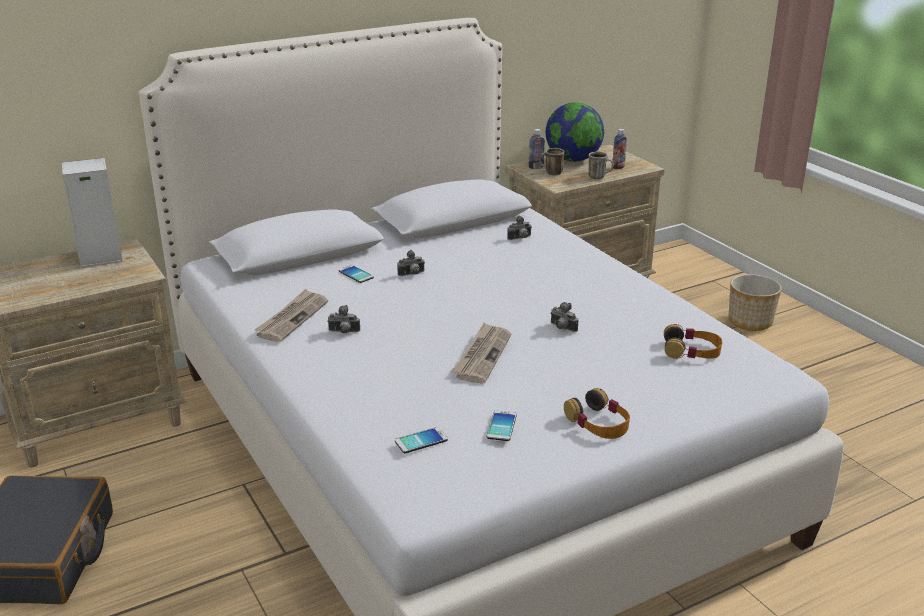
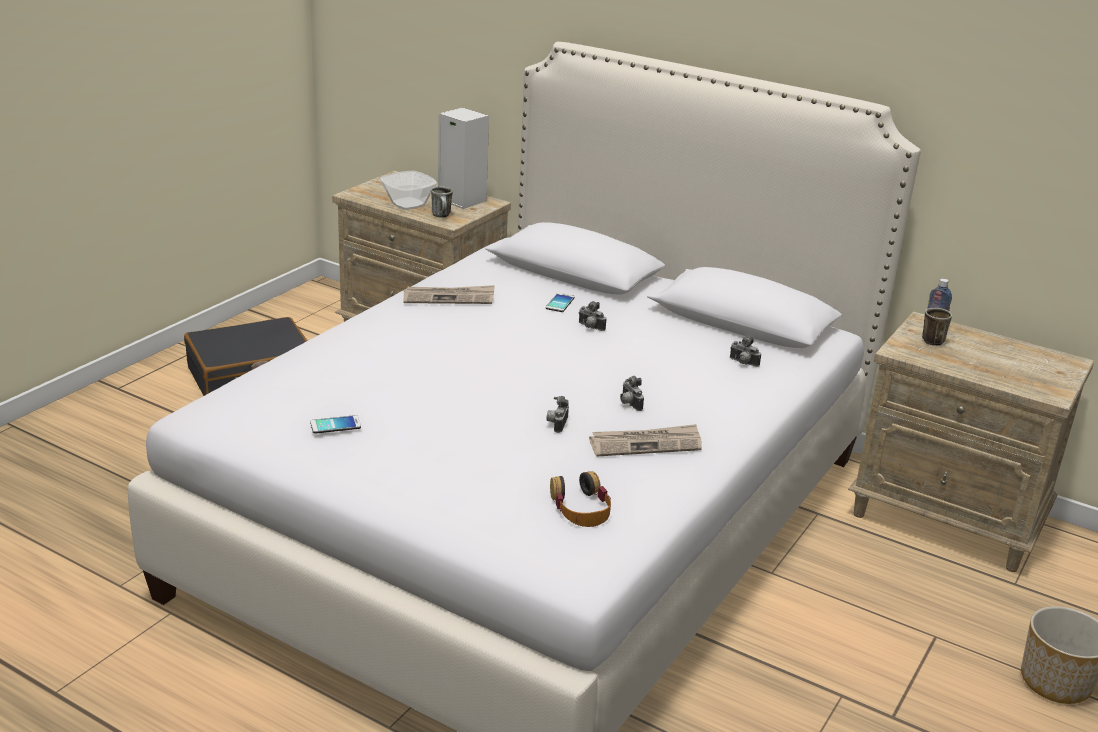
camera: 60 degrees right, 0 degrees up
camera [327,305,360,333] -> camera moved to [620,376,644,411]
phone [395,427,448,453] -> none
newspaper [451,323,511,384] -> newspaper moved to [589,424,702,457]
globe [546,102,604,162] -> none
headphones [564,388,630,439] -> none
mug [588,152,614,179] -> mug moved to [431,186,453,218]
bottle [613,129,627,169] -> none
none -> bowl [380,171,437,210]

